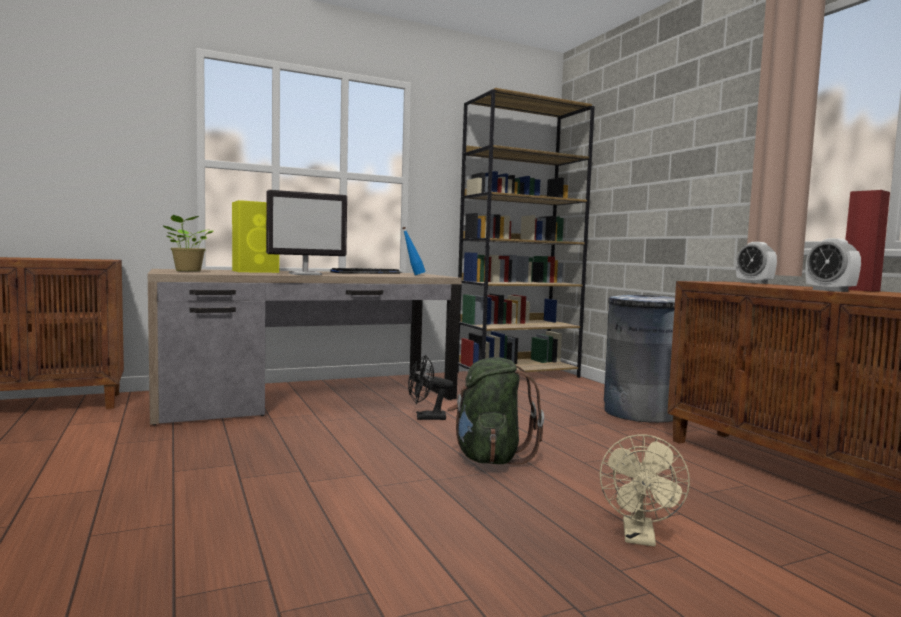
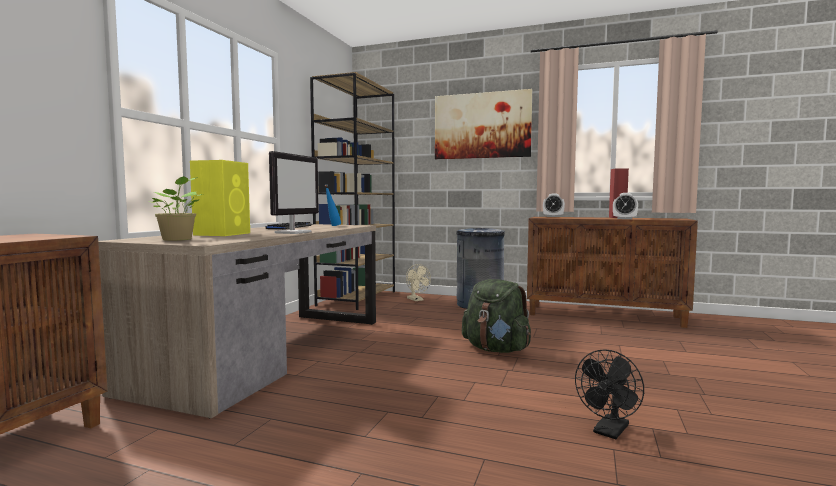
camera: 45 degrees left, 0 degrees up
black fan [408,355,454,420] -> black fan moved to [575,349,644,439]
beige fan [600,434,690,546] -> beige fan moved to [406,264,431,301]
none -> picture [435,89,532,159]

